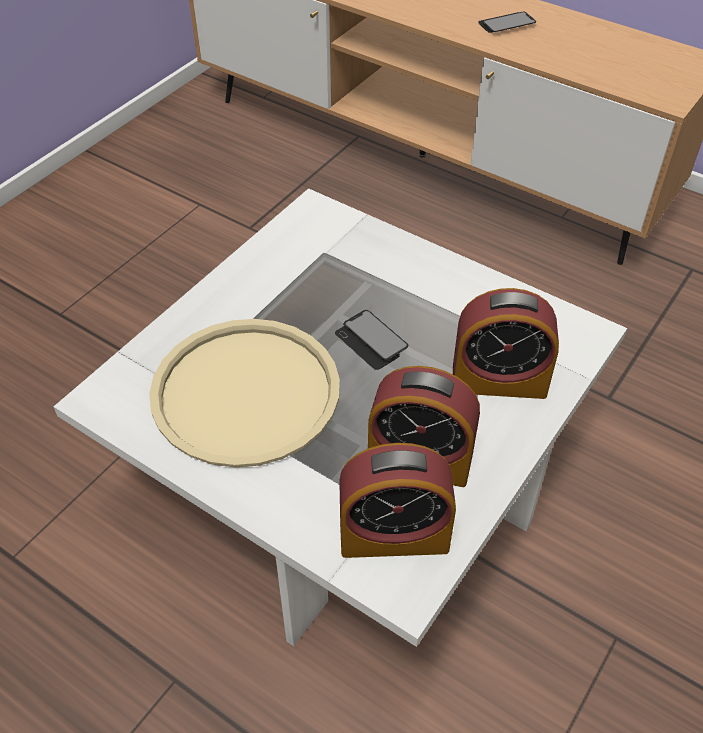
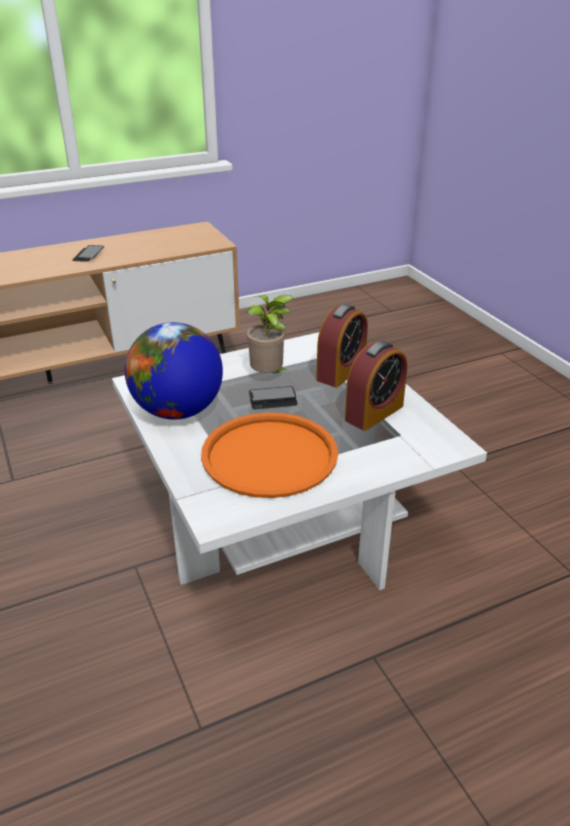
camera: 60 degrees left, 15 degrees down
beige tray [149,319,340,467] -> orange tray [201,413,338,498]
alarm clock [339,443,456,558] -> none
none -> globe [125,322,223,420]
none -> potted plant [246,295,294,374]

